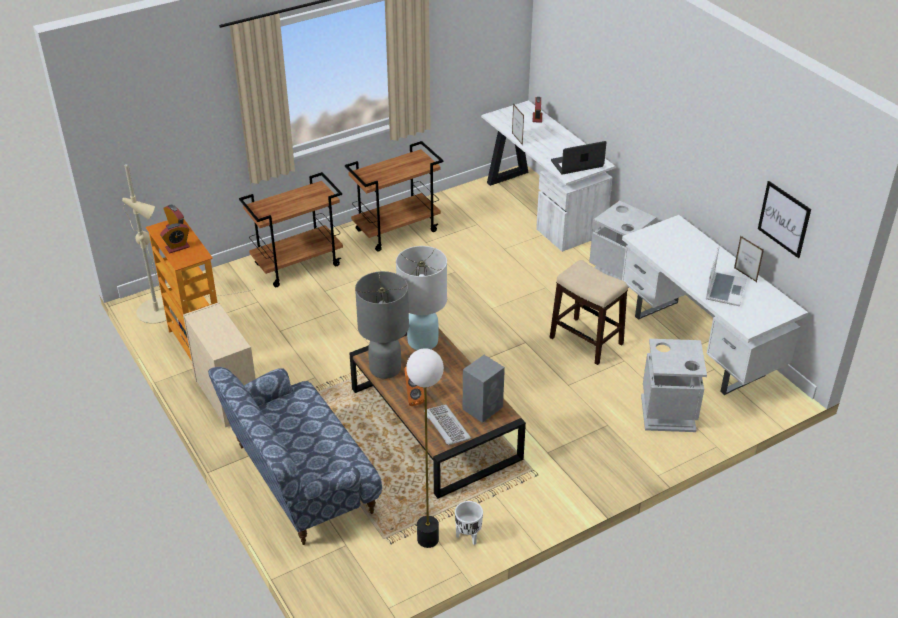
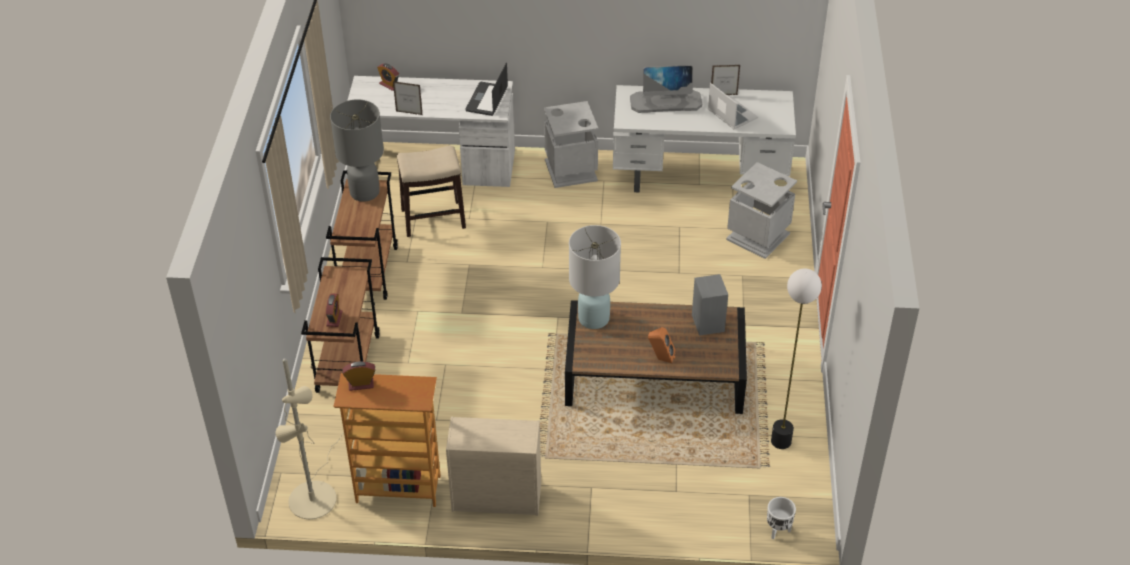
camera: 55 degrees left, 5 degrees up
alarm clock [160,223,190,253] -> alarm clock moved to [326,294,343,327]
sofa [208,367,382,545] -> none
grey table lamp [355,271,409,379] -> grey table lamp moved to [330,99,384,202]
keyboard [424,404,471,445] -> none
white planter [455,501,483,545] -> white planter moved to [767,497,796,539]
stool [550,260,628,365] -> stool moved to [397,146,466,237]
picture [758,181,811,258] -> none
none -> monitor [630,65,702,113]

